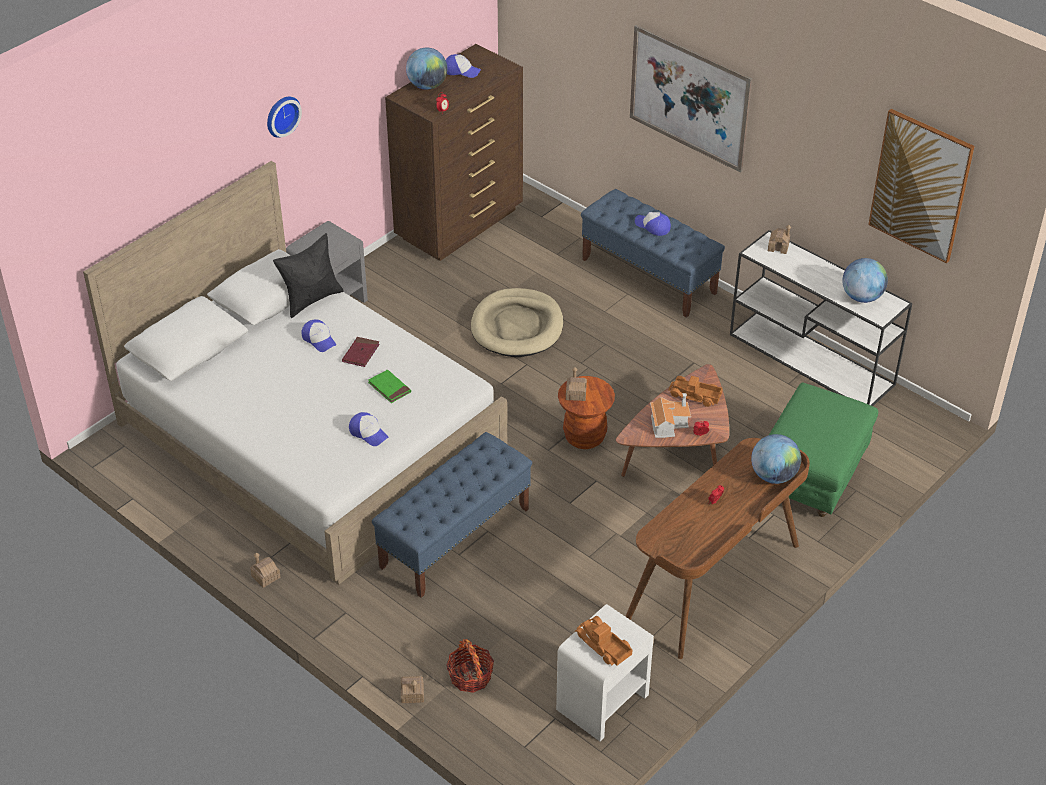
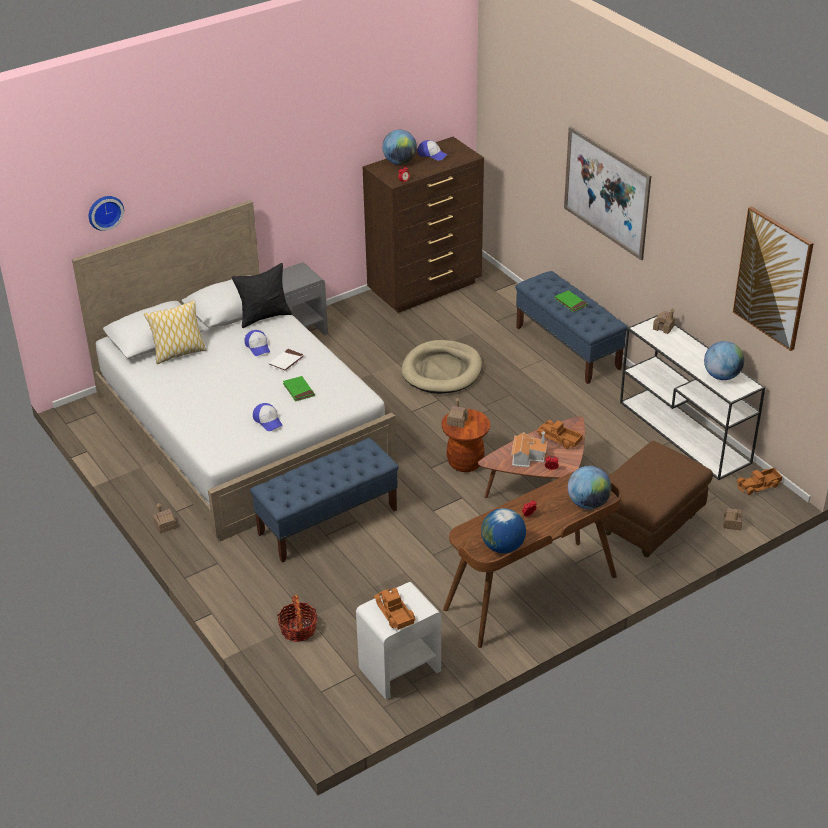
camera: 15 degrees right, 5 degrees down
wall clock [267,96,302,138] -> wall clock moved to [89,196,124,231]
red book [342,337,380,367] -> white book [269,349,304,372]
toy house [401,676,424,703] -> toy house moved to [723,508,743,530]
cap [635,212,671,236] -> green book [554,290,588,312]
green ottoman [769,382,878,517] -> brown ottoman [594,441,713,557]
none -> pillow [144,300,206,364]
none -> globe [481,508,526,553]
none -> toy truck [737,468,782,495]

